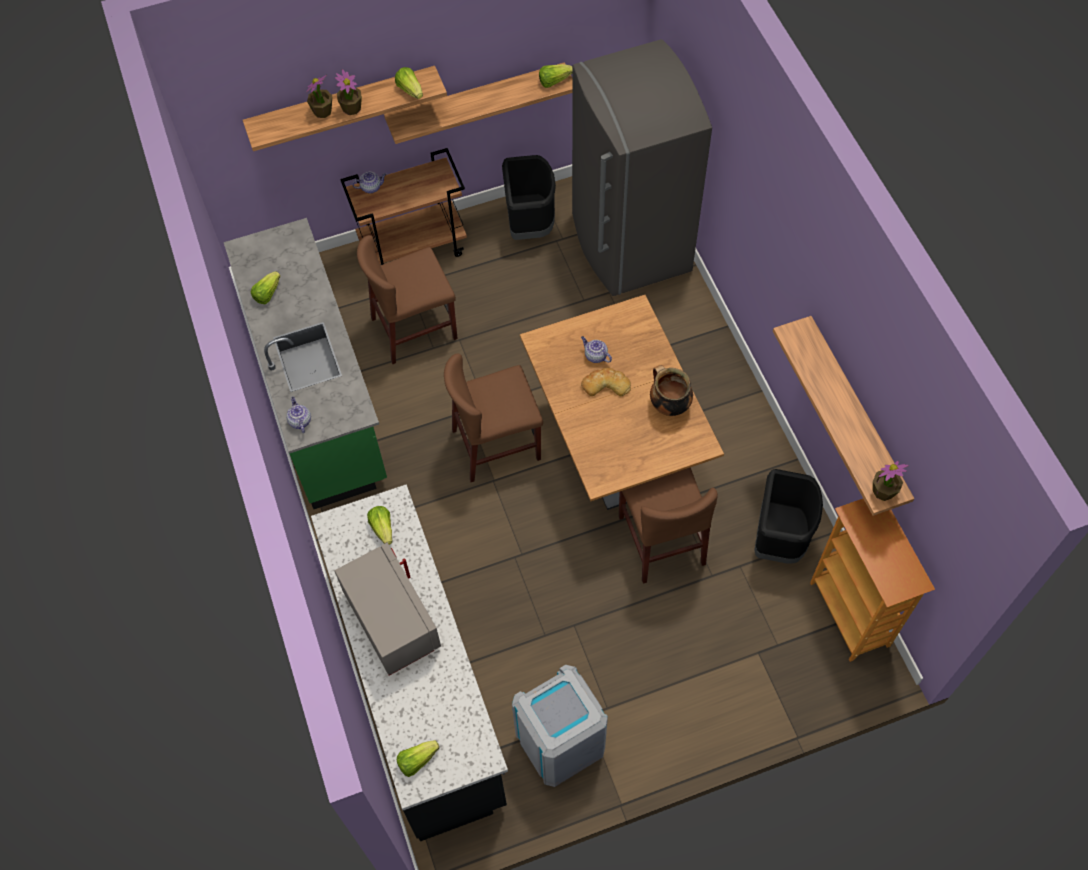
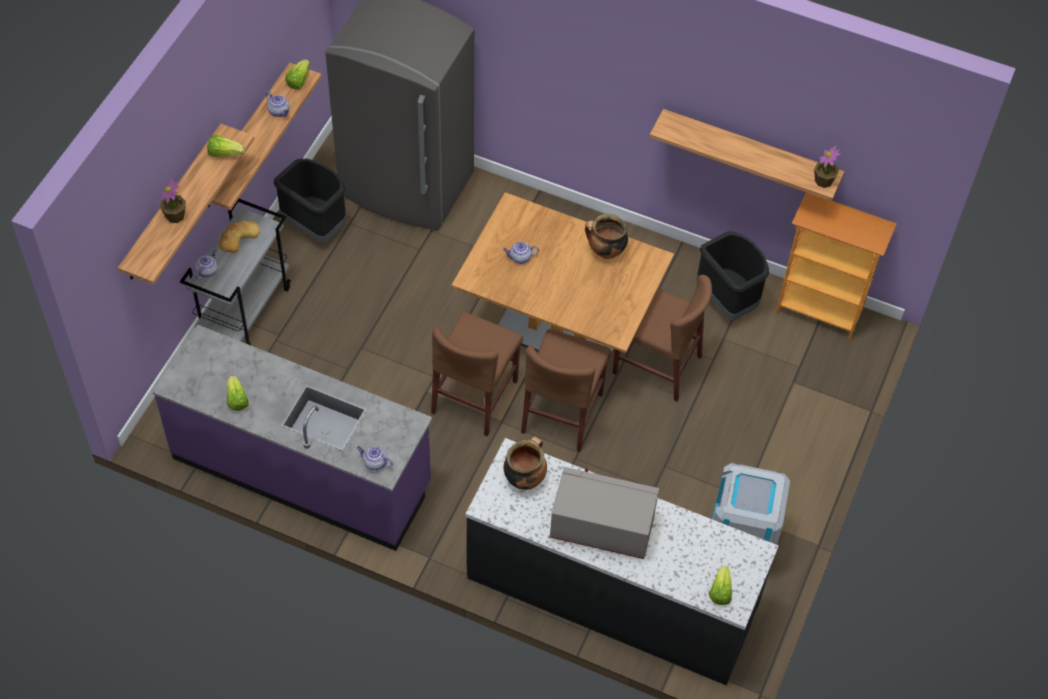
camera: 50 degrees left, 5 degrees down
green counter [224,218,387,509] -> purple counter [153,325,432,551]
potted plant [335,69,362,115] -> none
brown cart [340,148,467,265] -> grey cart [180,199,291,345]
brown chair [357,235,458,364] -> brown chair moved to [521,329,611,452]
lettuce [367,506,392,545] -> cooking pot [503,436,547,490]
bread [581,368,631,396] -> bread moved to [219,220,260,253]
none -> teapot [266,92,289,117]

